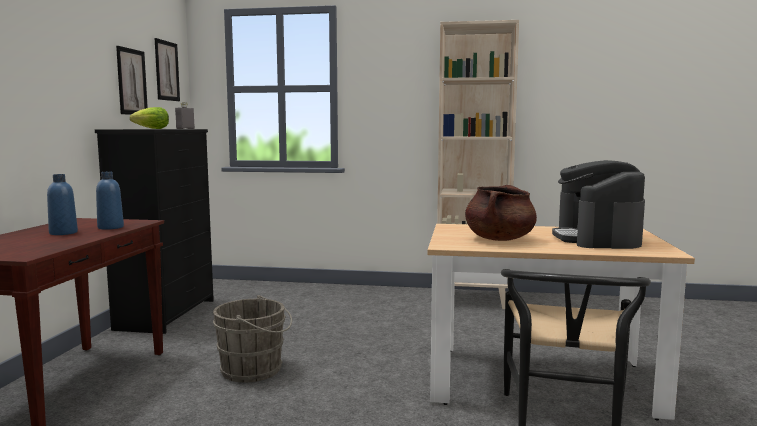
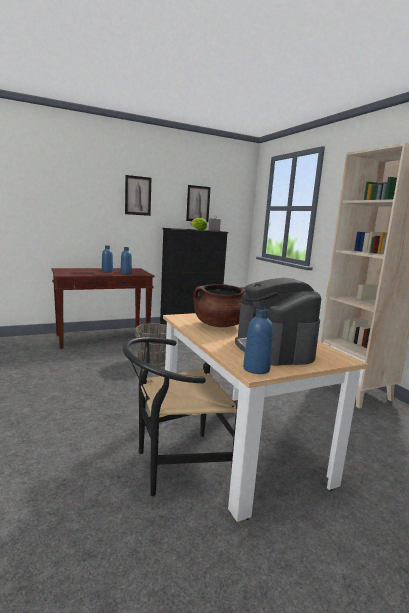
camera: 55 degrees right, 5 degrees up
picture [155,38,180,101] -> picture moved to [125,175,151,216]
coffee machine [552,160,645,249] -> coffee machine turned 75 degrees counterclockwise [235,278,321,366]
none -> blue bottle [243,308,273,374]

